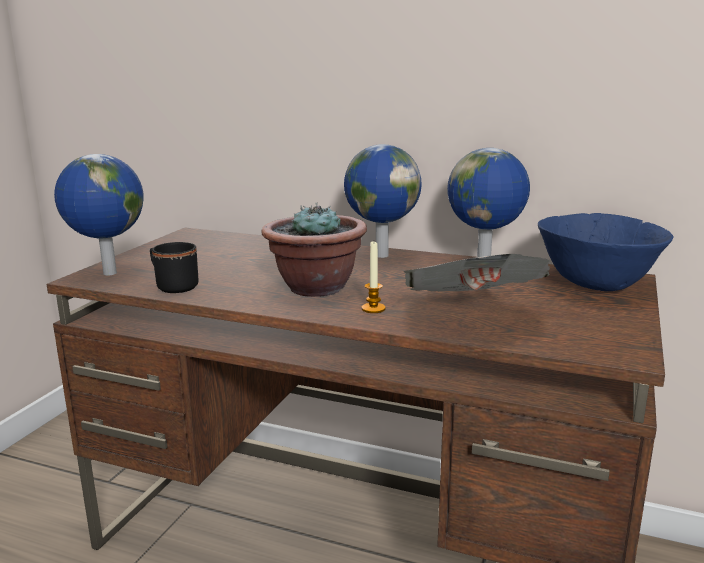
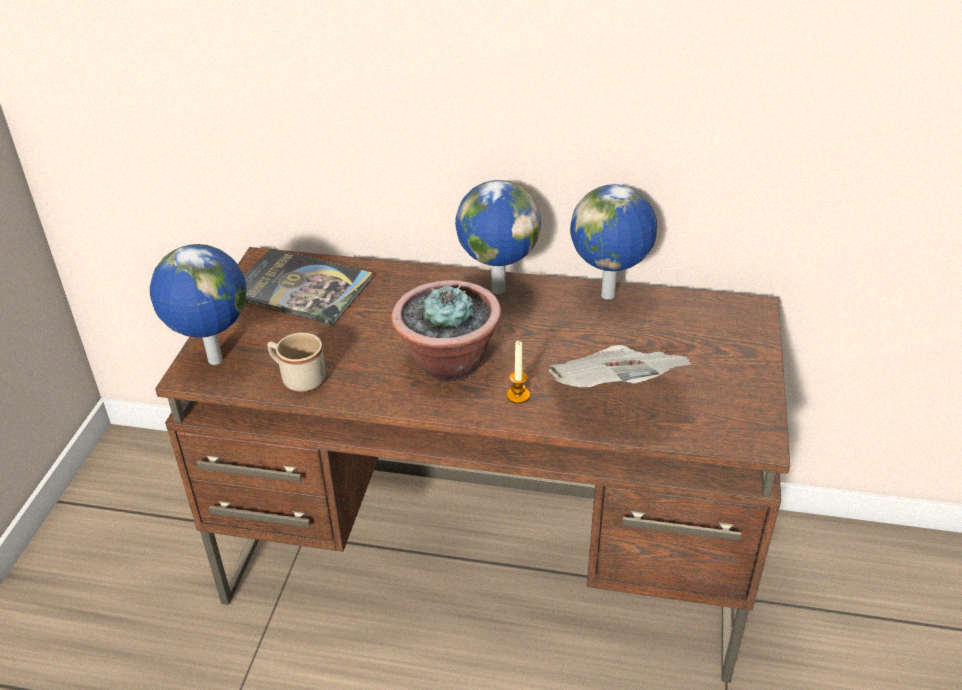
camera: 10 degrees left, 20 degrees up
black mug [150,242,198,293] -> beige mug [267,333,326,392]
blue bowl [538,213,674,291] -> none
none -> book [244,248,373,326]

